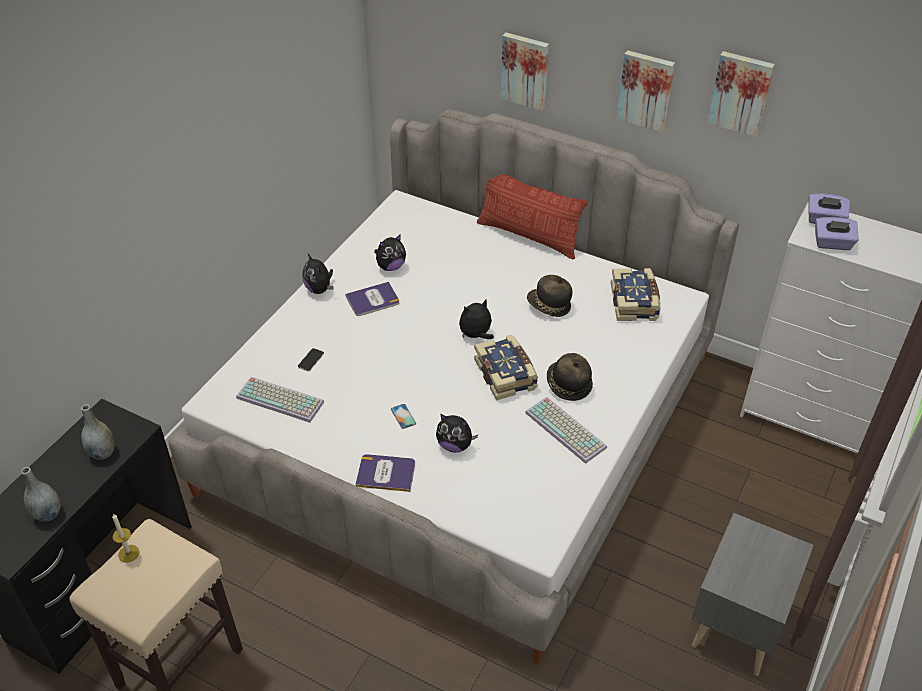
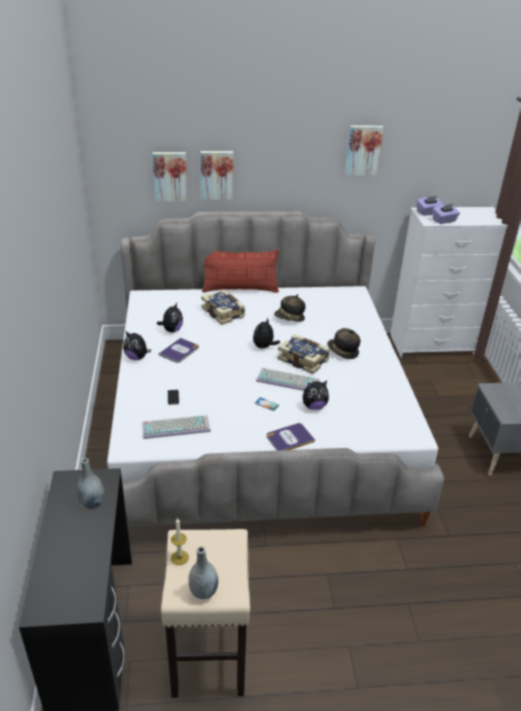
camera: 35 degrees left, 10 degrees down
grey vase [21,467,60,522] -> grey vase moved to [188,546,218,599]
keyboard [525,397,607,464] -> keyboard moved to [256,368,319,391]
book [611,268,661,321] -> book moved to [201,290,245,325]
picture [617,50,675,132] -> picture moved to [153,152,187,201]

